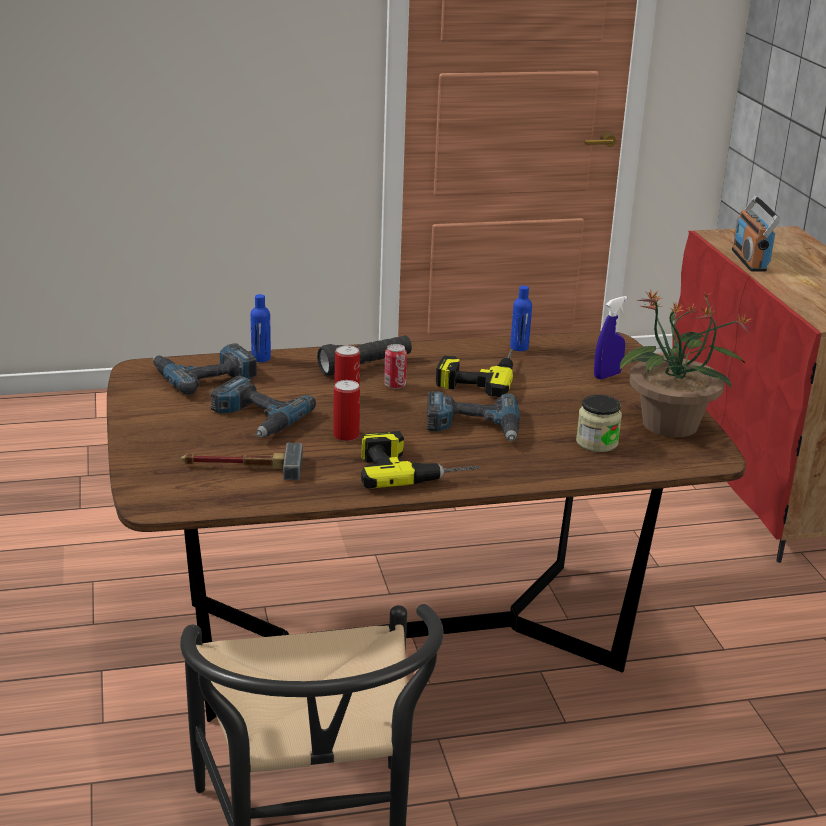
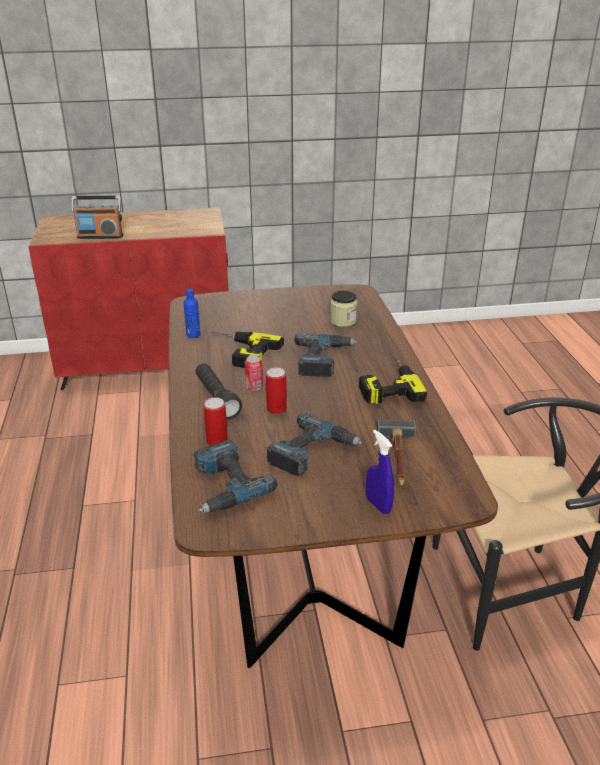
camera: 85 degrees left, 5 degrees up
blue bottle [251,294,271,362] -> none
can [333,380,360,441] -> can moved to [204,398,228,445]
blue spray bottle [594,296,627,379] -> blue spray bottle moved to [366,430,394,514]
potted plant [620,291,751,437] -> none

